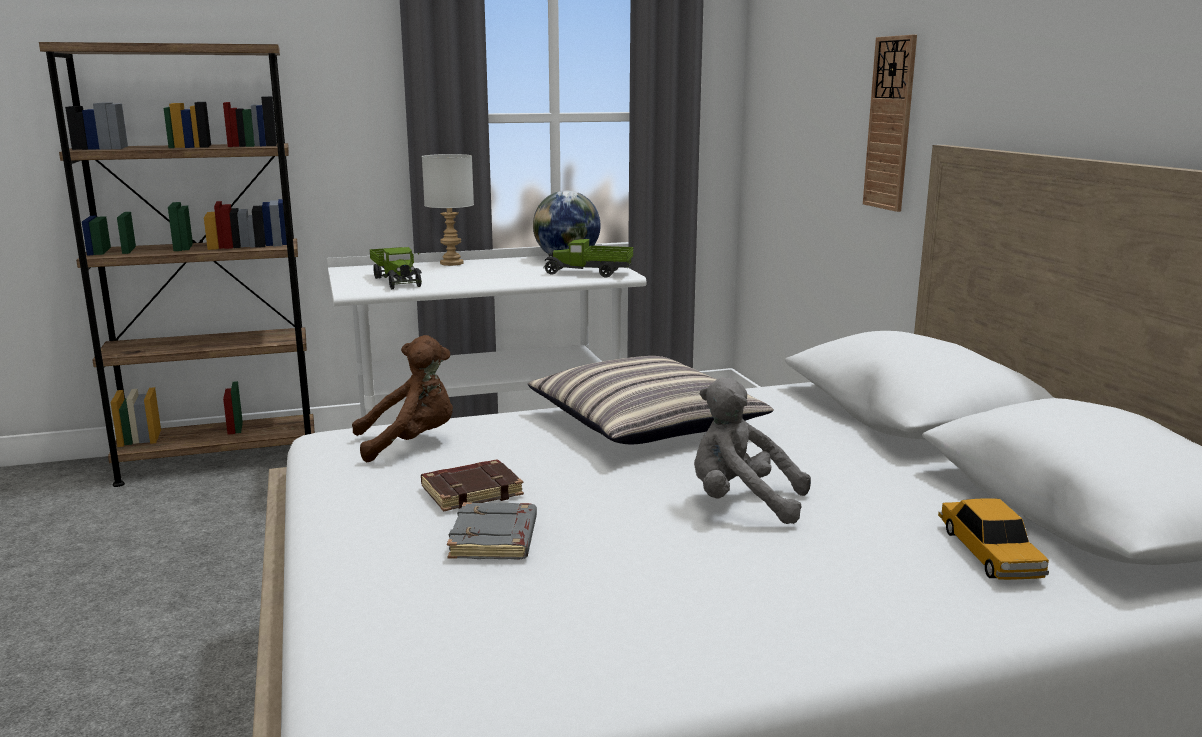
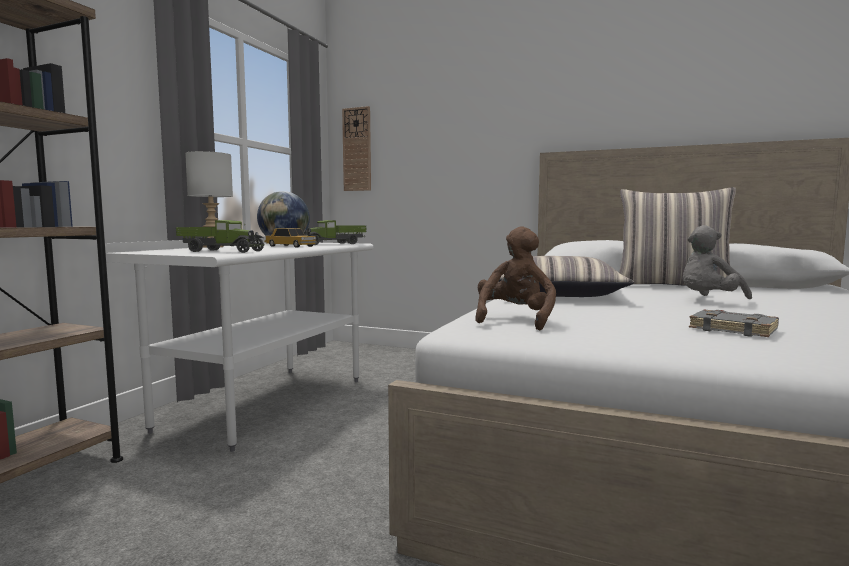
camera: 50 degrees left, 10 degrees down
brown book [421,459,524,512] -> none
wall clock [863,35,917,212] -> wall clock moved to [342,106,371,191]
toy car [938,498,1049,580] -> toy car moved to [264,228,317,248]
none -> pillow [619,187,736,286]

